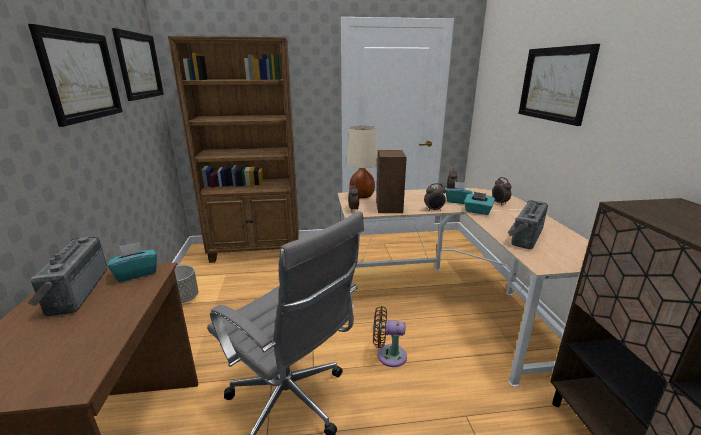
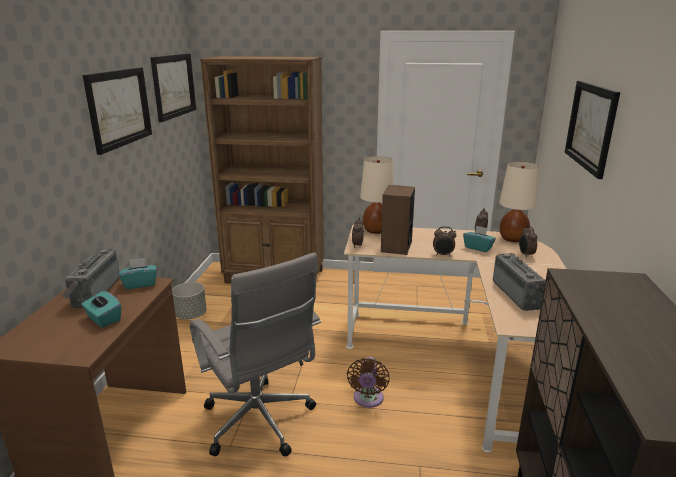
camera: 15 degrees right, 0 degrees up
brown fan [373,306,407,367] -> brown fan turned 105 degrees counterclockwise [347,357,390,408]
turquoise tissue box [464,192,495,215] -> turquoise tissue box moved to [81,291,121,328]
radio [508,200,548,249] -> radio turned 120 degrees clockwise [493,253,546,311]
none -> beige table lamp [499,161,539,242]

